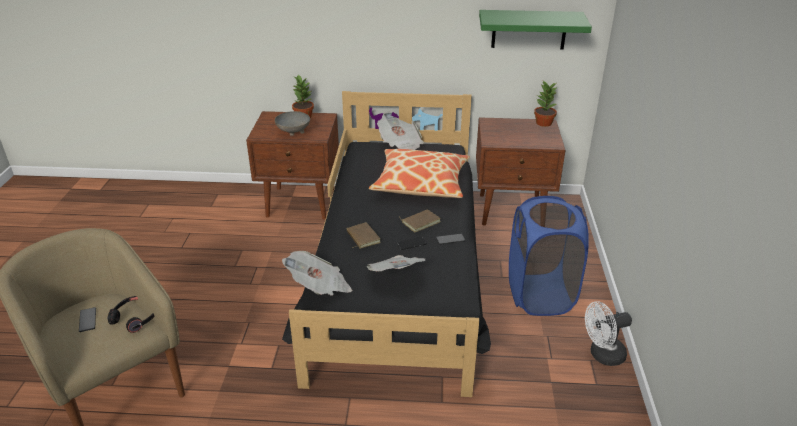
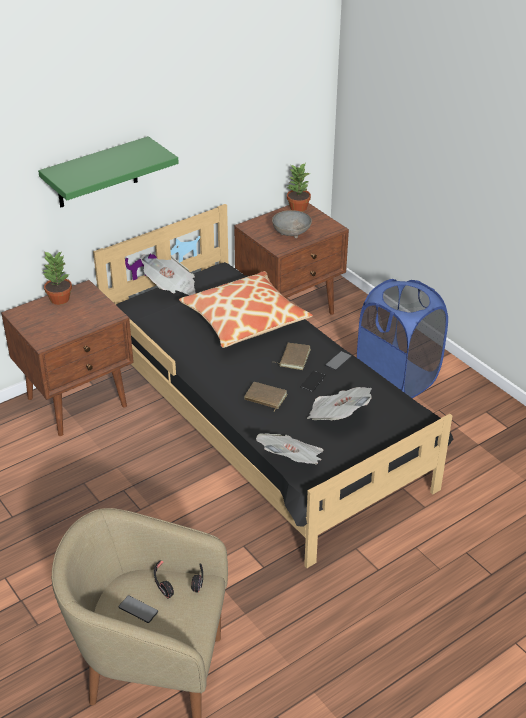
camera: 40 degrees left, 5 degrees up
grey bowl [275,111,310,136] -> grey bowl moved to [272,210,312,238]
green shelf [479,10,592,49] -> green shelf moved to [38,136,179,207]
white fan [585,301,632,366] -> none

